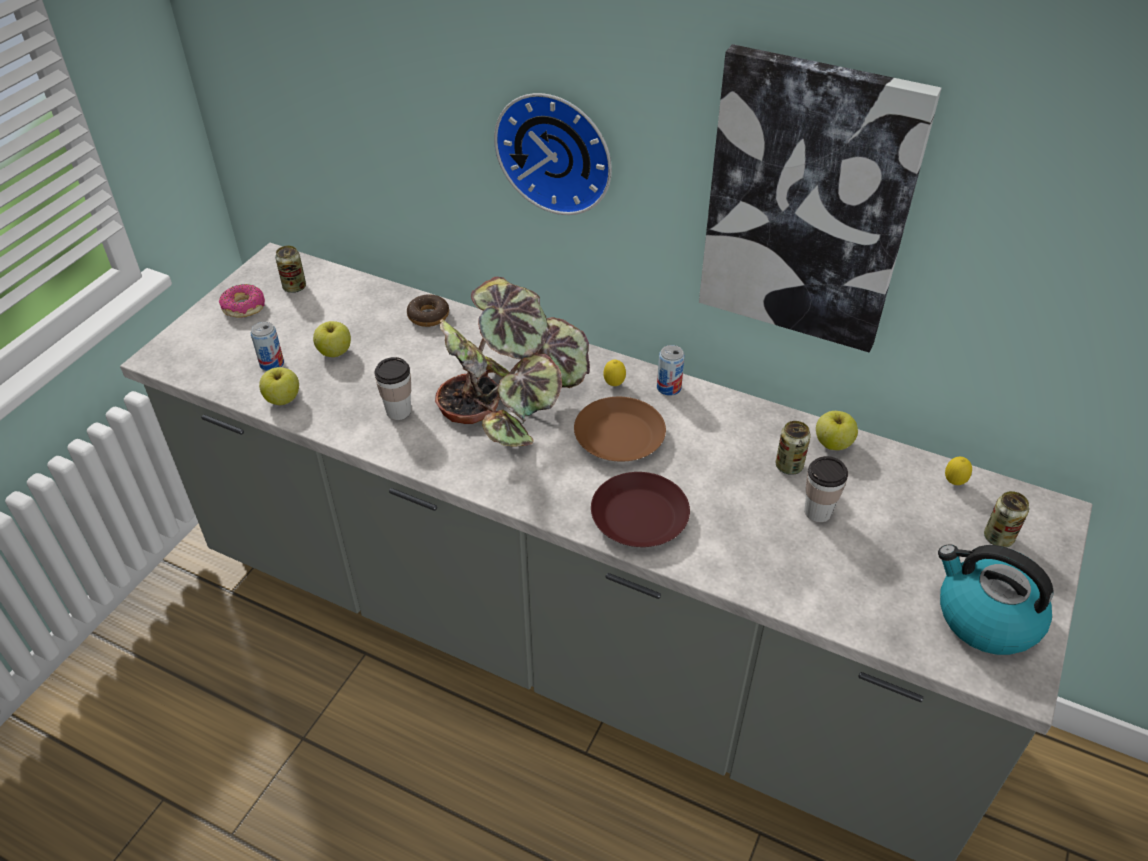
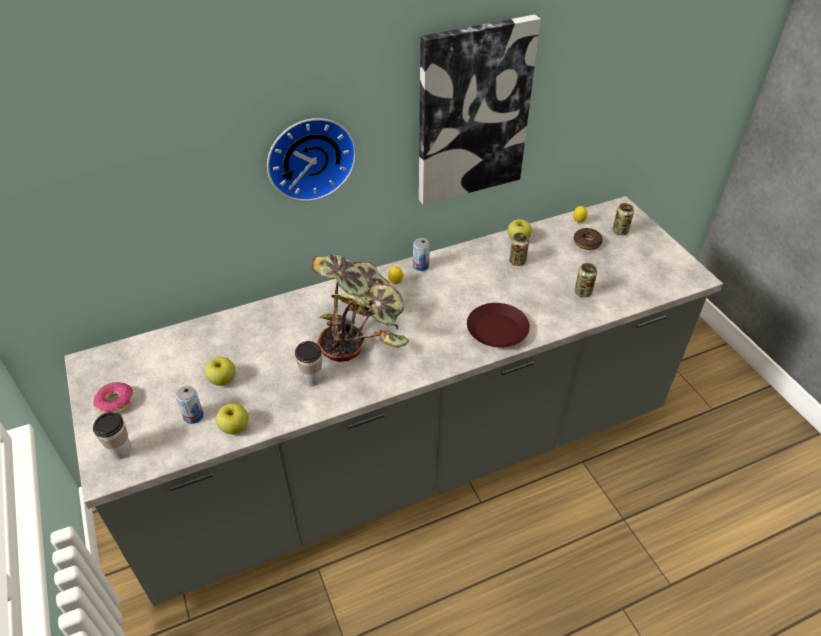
camera: 50 degrees left, 0 degrees up
can [275,246,306,293] -> can moved to [575,263,597,297]
donut [407,294,449,327] -> donut moved to [574,228,603,250]
brown plate [574,397,666,462] -> none
cup [804,456,848,522] -> cup moved to [93,412,132,459]
kettle [938,544,1053,655] -> none

